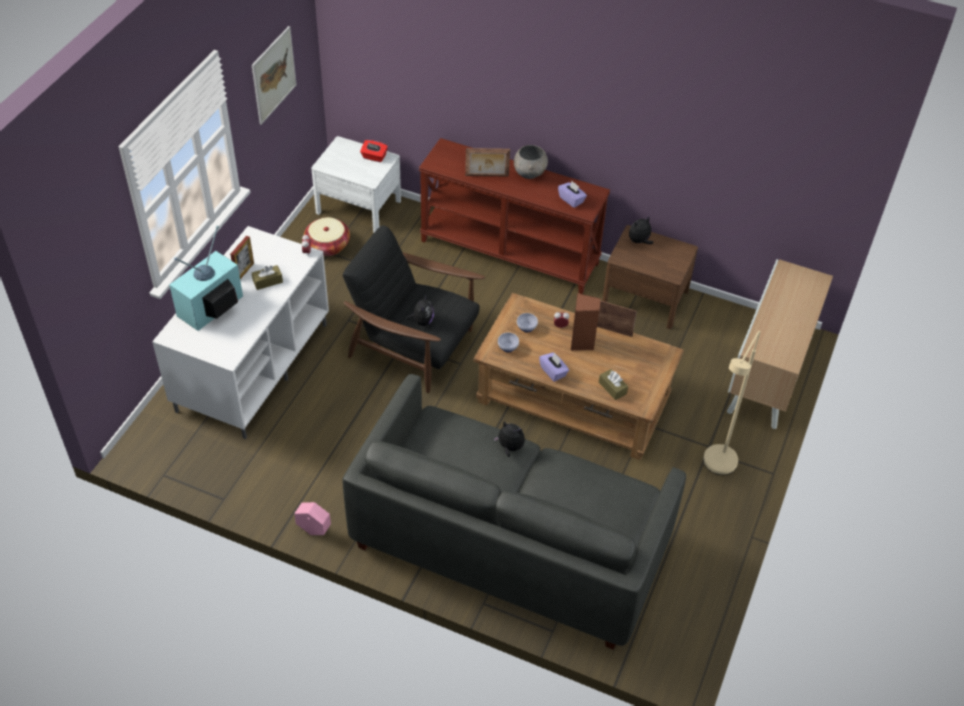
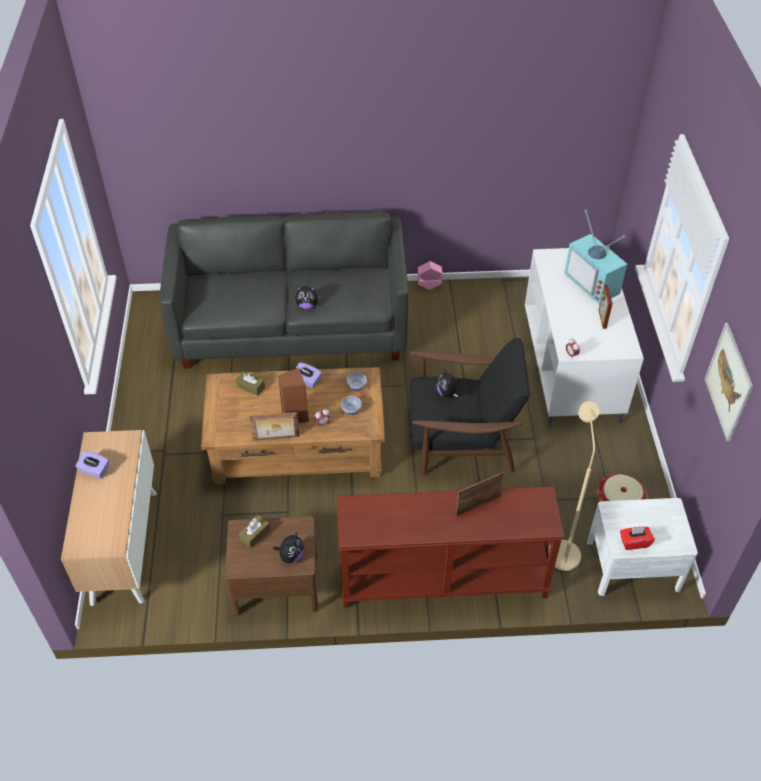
camera: 155 degrees right, 0 degrees up
television [169,226,243,331] -> television turned 135 degrees clockwise [564,210,627,304]
brown tissue box [252,265,283,290] -> brown tissue box moved to [239,515,270,548]
grey bowl [514,145,548,179] -> none
purple tissue box [558,181,587,208] -> purple tissue box moved to [76,451,109,479]
beige floor lamp [703,331,760,475] -> beige floor lamp moved to [548,401,600,572]

